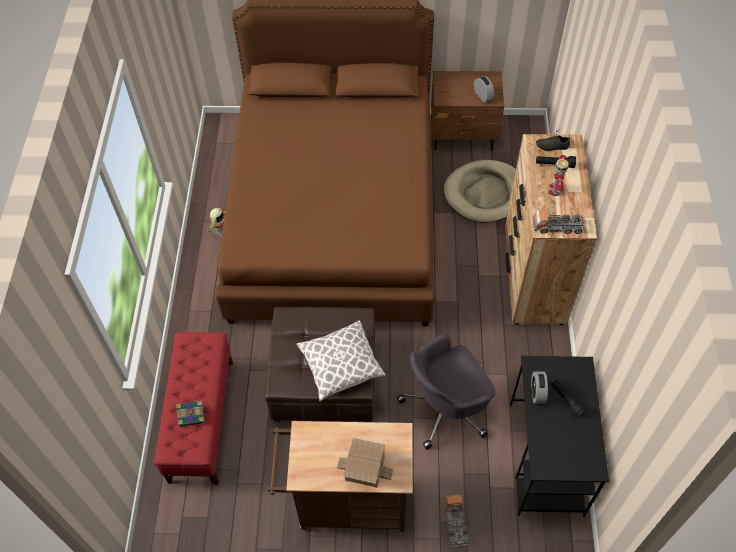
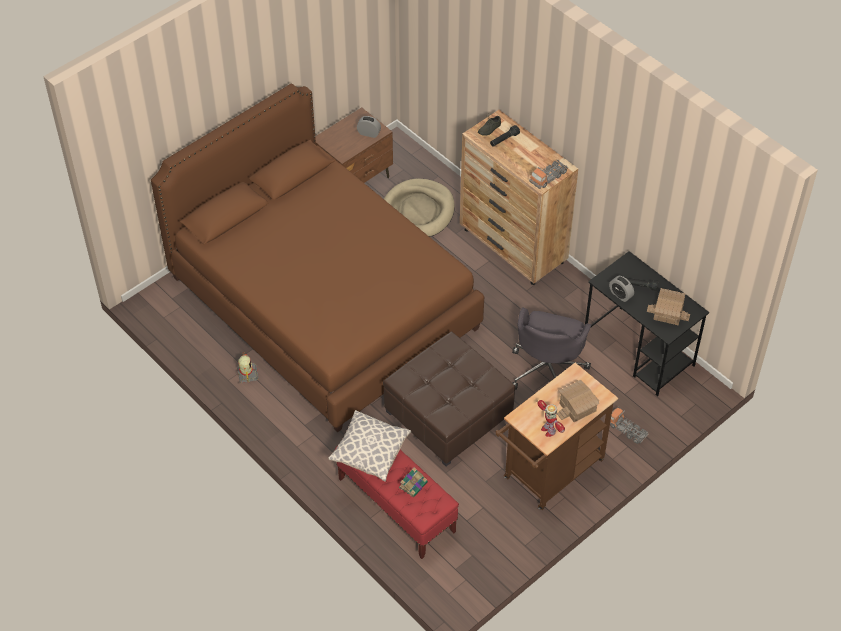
camera: 45 degrees left, 5 degrees down
pillow [297,320,385,402] -> pillow moved to [328,410,411,482]
toy robot [548,155,569,196] -> toy robot moved to [537,400,565,437]
none -> toy house [647,288,690,325]

